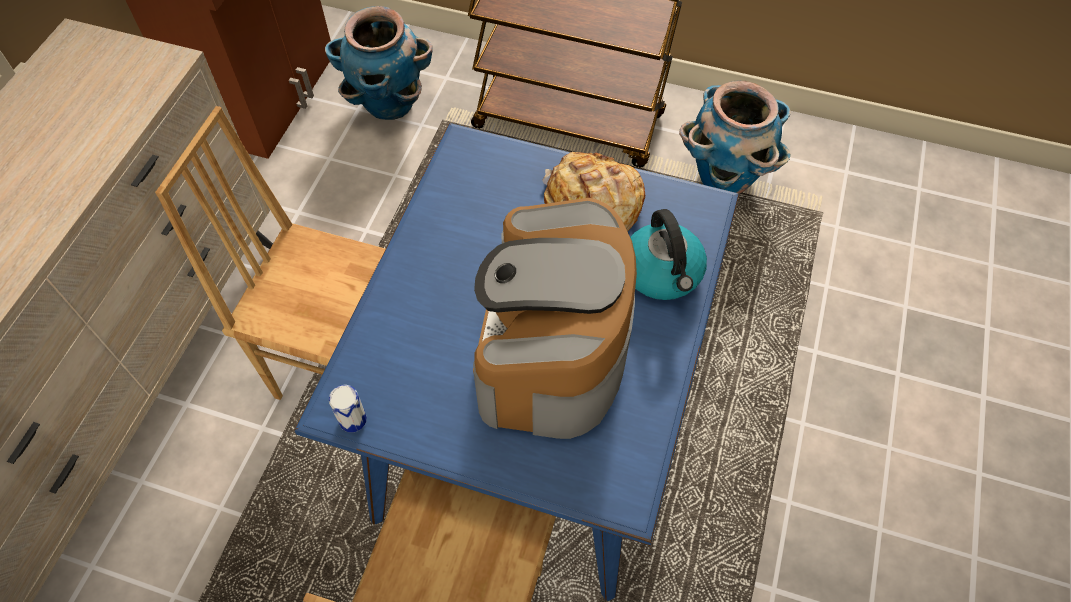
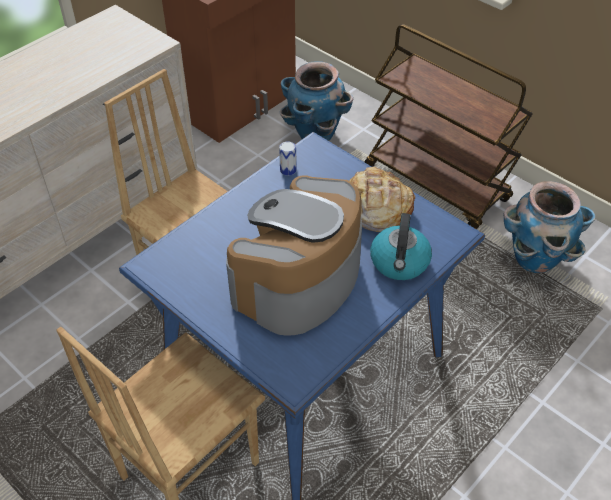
camera: 25 degrees right, 10 degrees down
can [329,385,367,433] -> can moved to [279,141,297,176]

